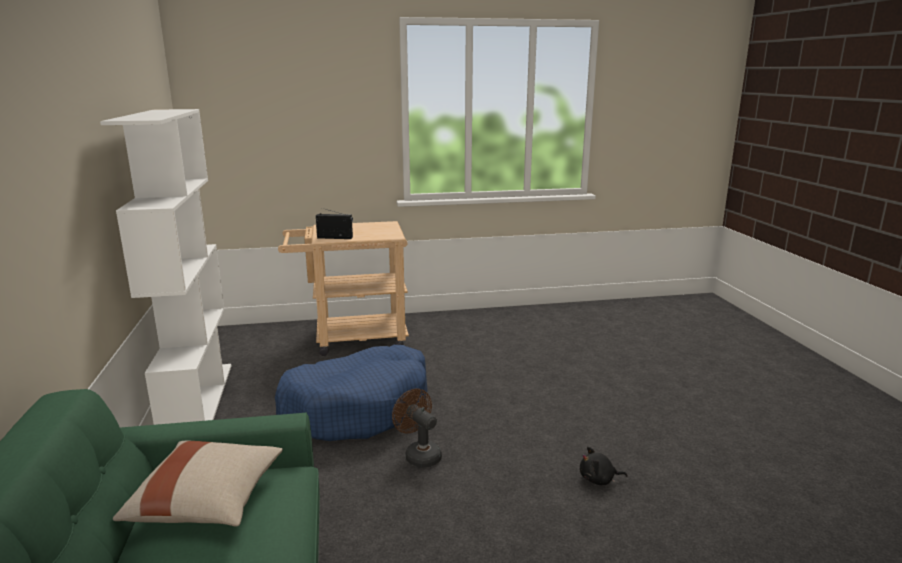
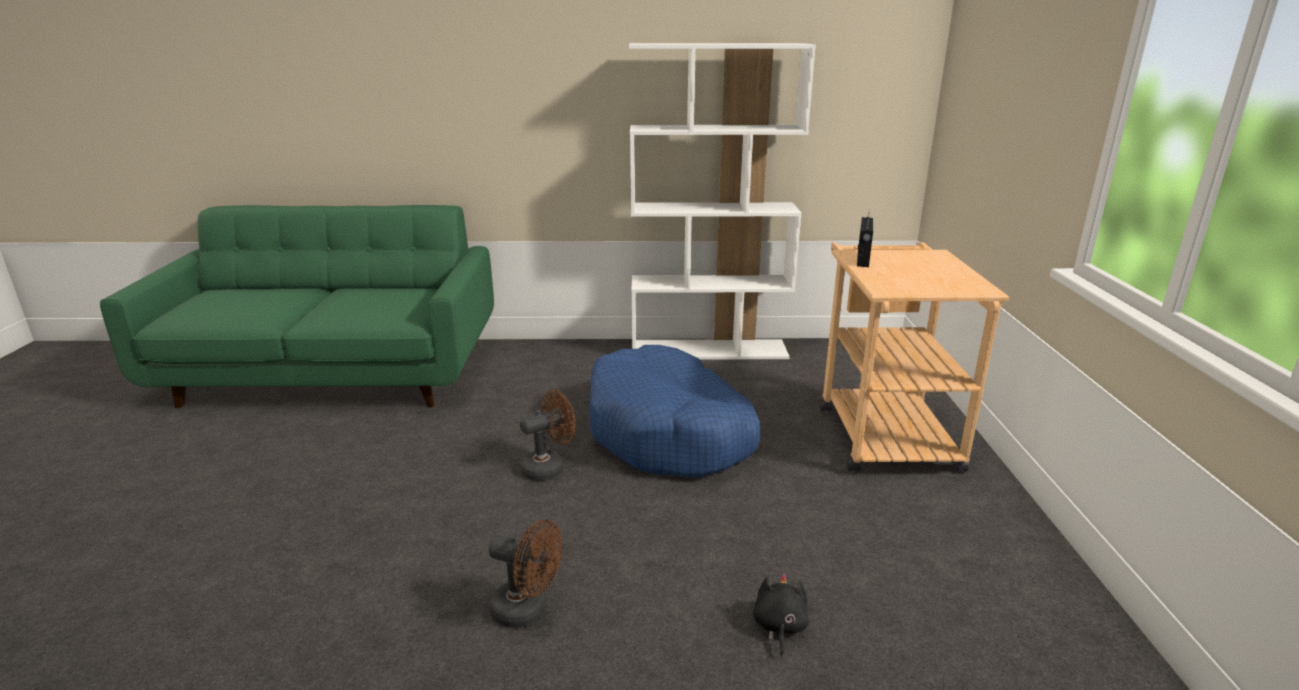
camera: 100 degrees right, 5 degrees up
beige pillow [113,440,283,527] -> none
black plush toy [580,447,628,485] -> black plush toy moved to [753,573,809,657]
none -> brown fan [489,520,562,628]

